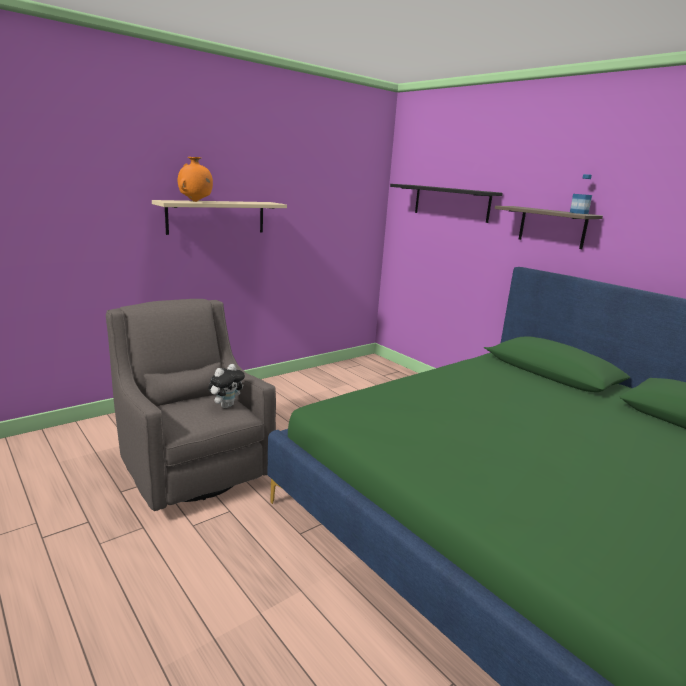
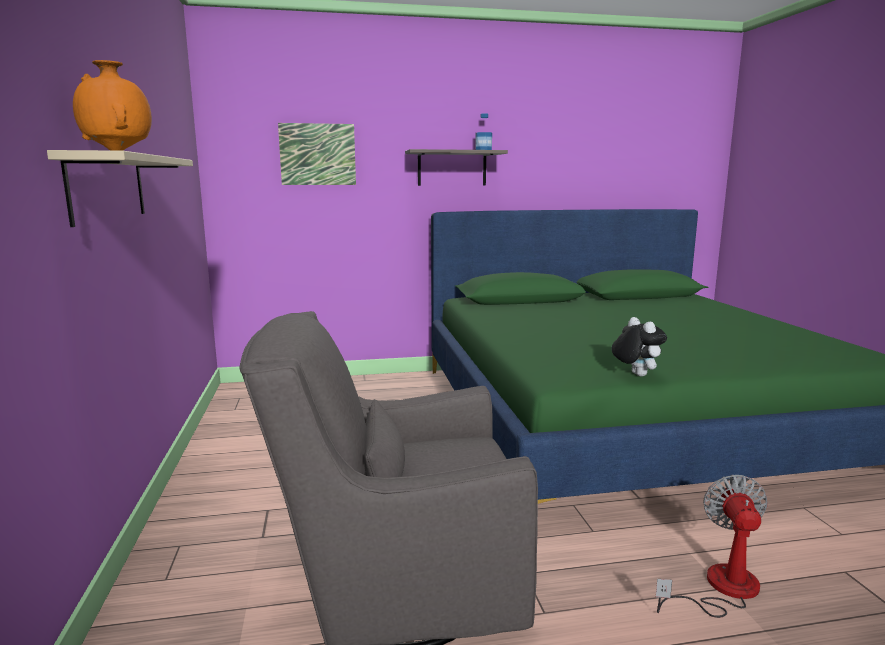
camera: 60 degrees left, 5 degrees down
plush toy [208,364,245,408] -> plush toy moved to [612,317,667,376]
black shelf [390,184,503,223] -> picture [278,123,356,185]
none -> fan [656,475,768,618]

